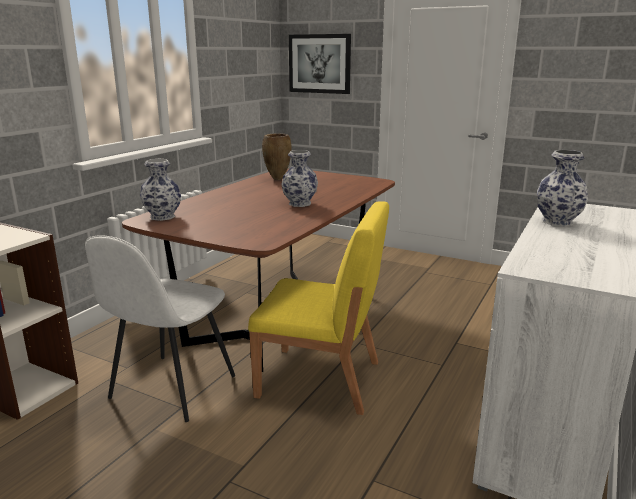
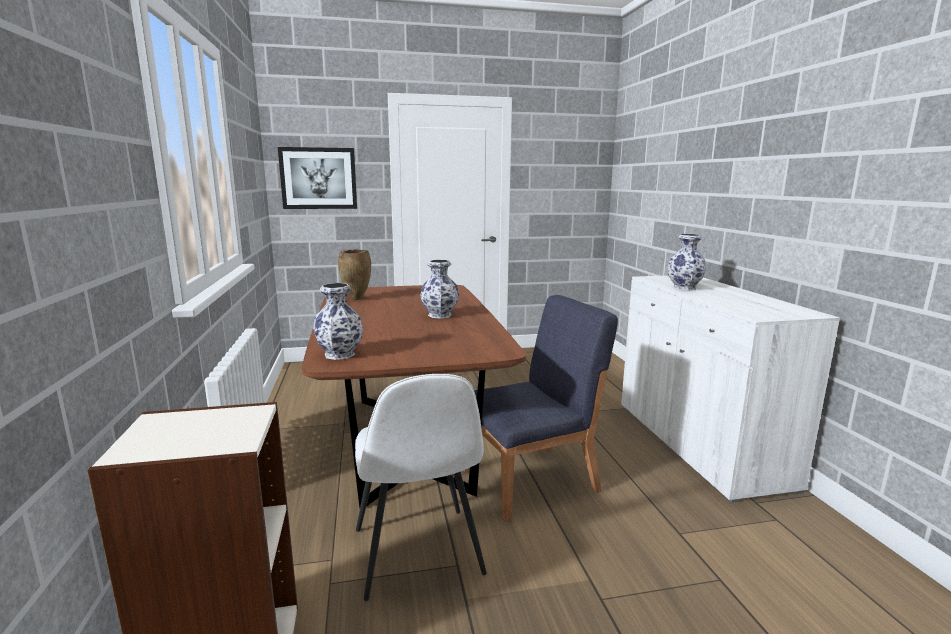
camera: 40 degrees left, 5 degrees down
yellow chair [248,202,389,415] -> blue chair [463,295,618,521]

